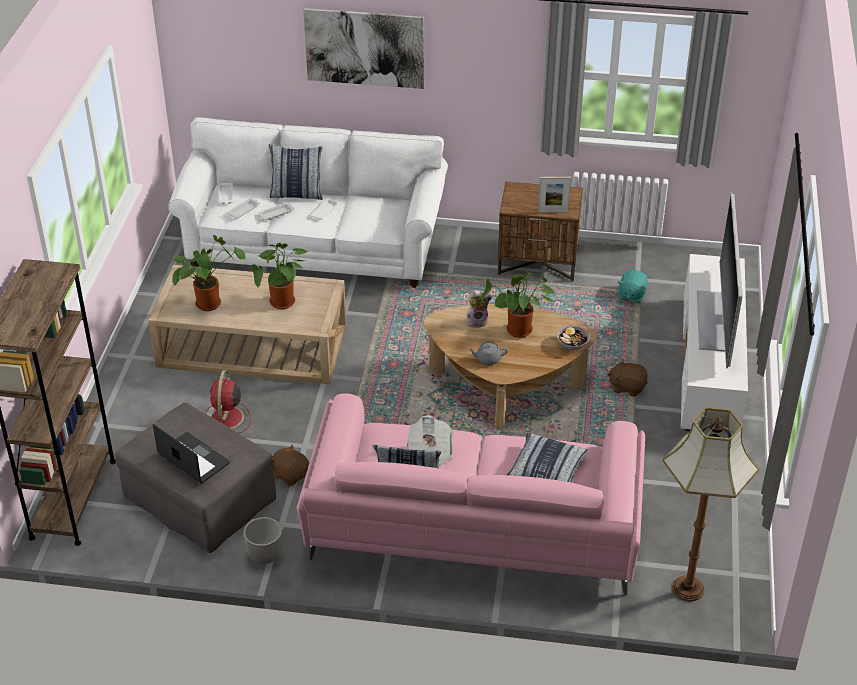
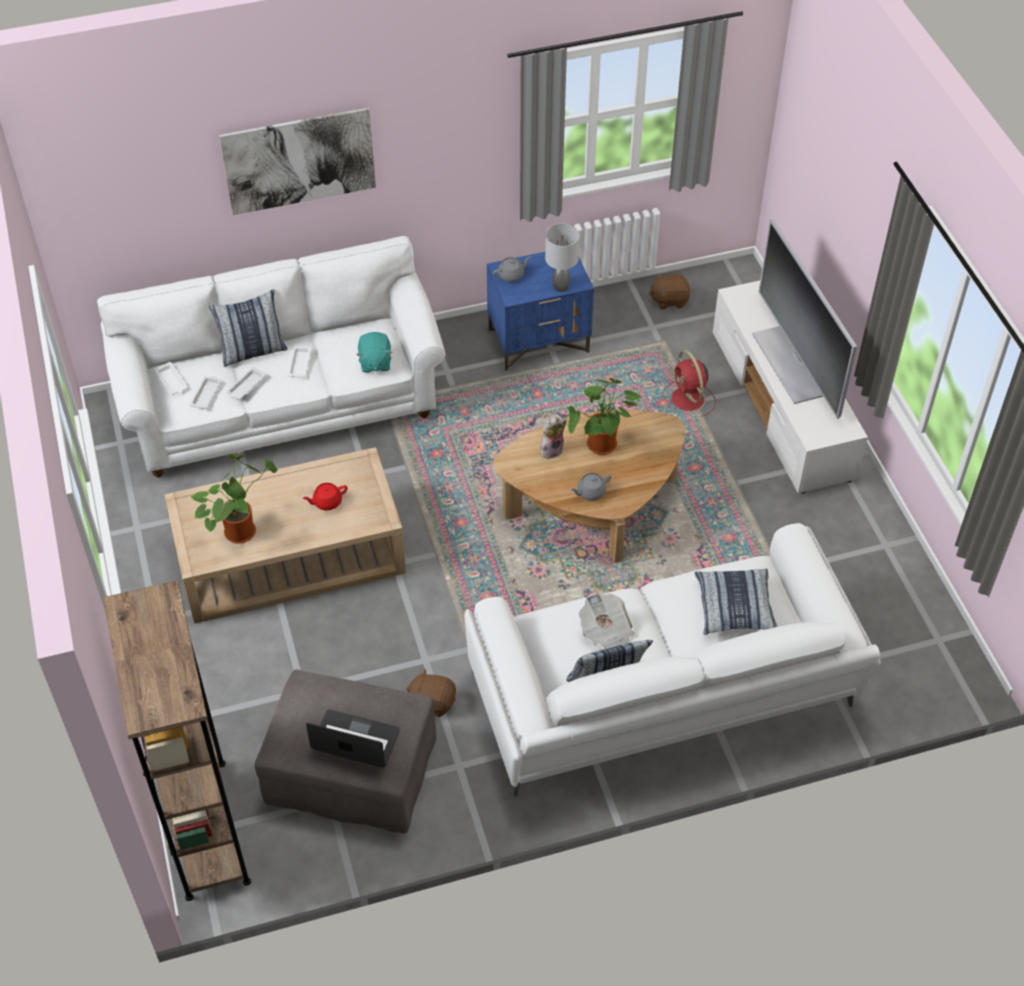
camera: 25 degrees left, 10 degrees up
red fan [205,370,251,433] -> red fan moved to [662,350,716,417]
planter [243,517,283,564] -> none
potted plant [252,243,309,309] -> red teapot [303,483,348,510]
pink sofa [297,393,645,596] -> white sofa [464,523,881,797]
brown nightstand [498,182,583,282] -> blue nightstand [487,252,594,371]
picture frame [538,177,571,213] -> grey table lamp [545,224,580,292]
bowl [557,325,590,350] -> none
brown plush toy [607,359,648,397] -> brown plush toy moved to [649,274,690,309]
turquoise plush toy [617,270,648,303] -> turquoise plush toy moved to [357,332,392,372]
floor lamp [663,407,759,601] -> none
none -> grey teapot [493,256,531,282]

